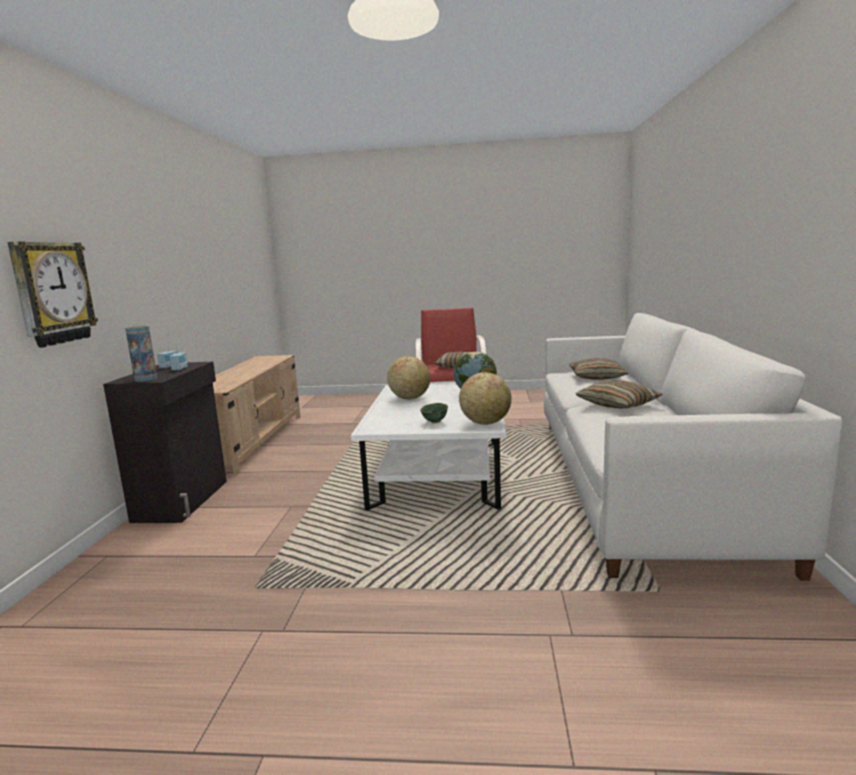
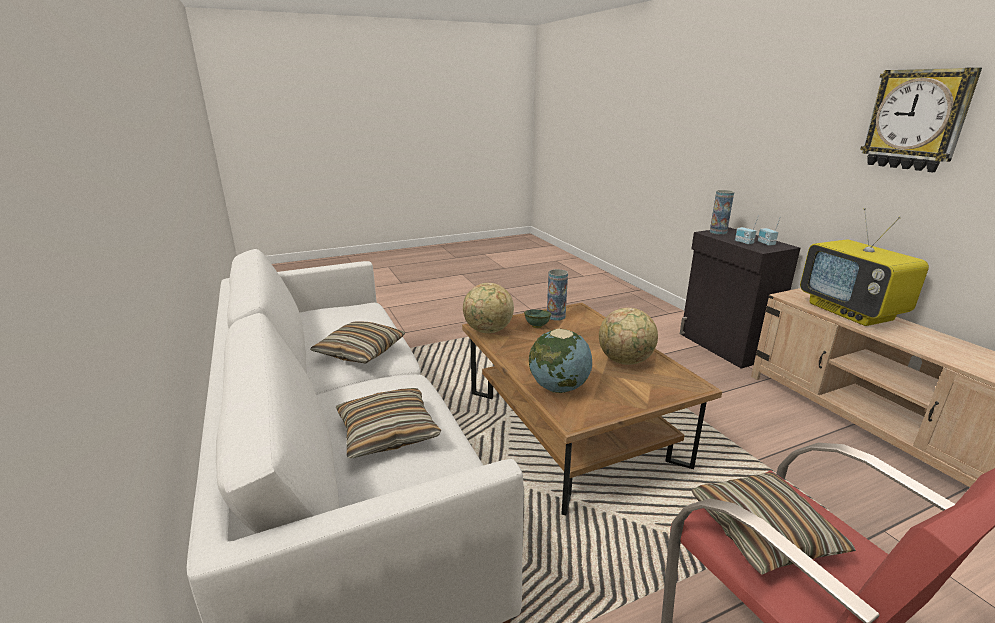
camera: 150 degrees right, 10 degrees up
wall clock [7,241,98,348] -> wall clock moved to [860,67,982,172]
white coffee table [351,383,506,511] -> brown coffee table [462,303,722,515]
none -> vase [547,269,568,321]
none -> television [800,208,929,326]

